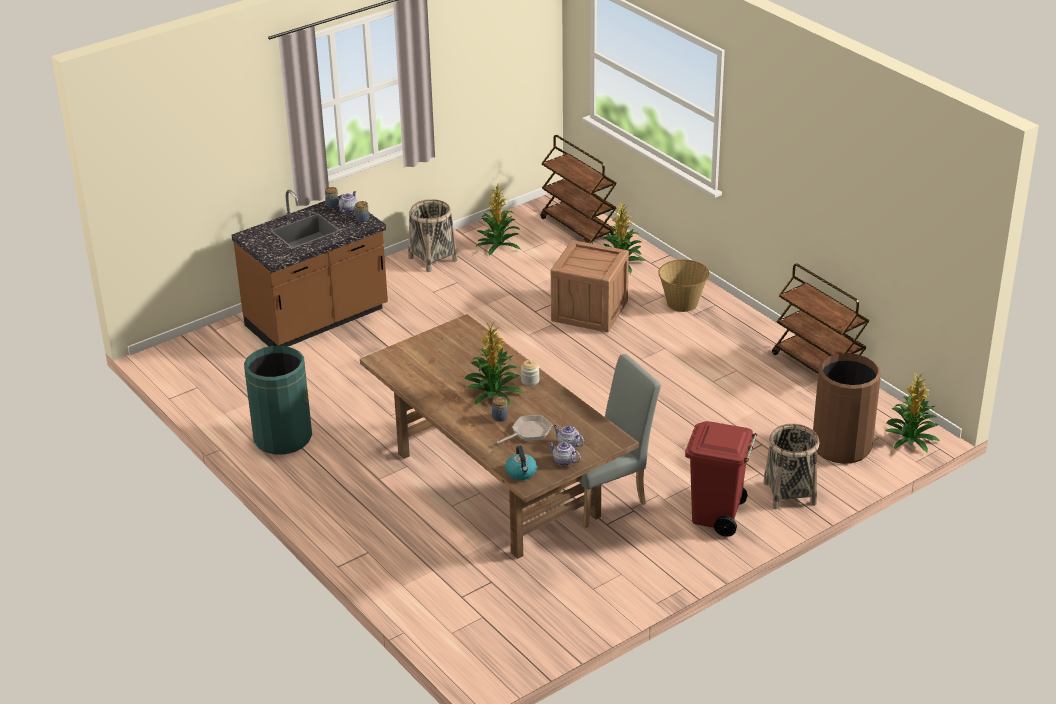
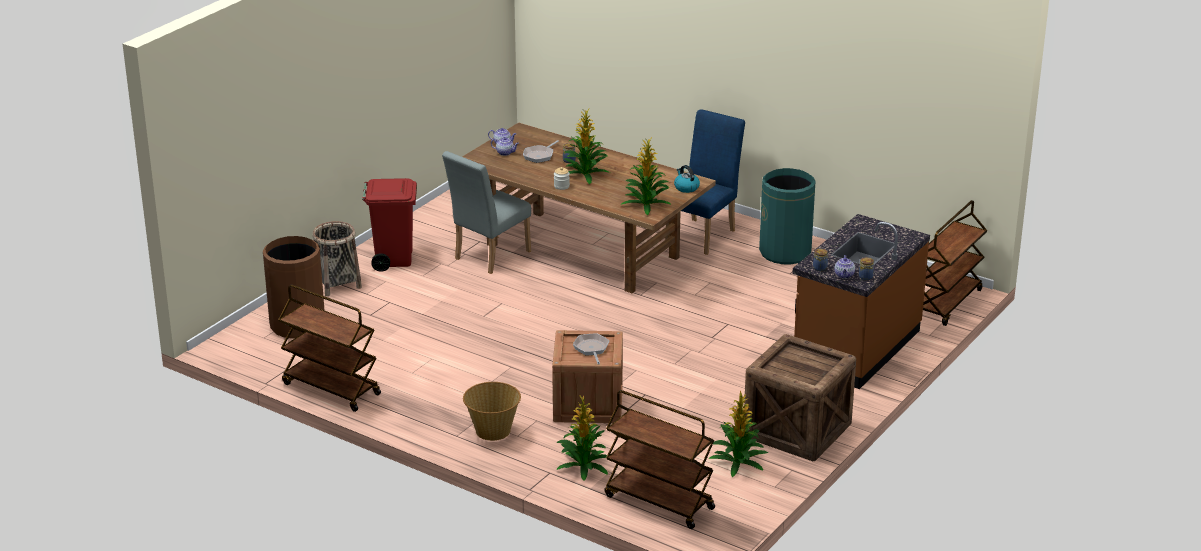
camera: 160 degrees right, 5 degrees down
basket [408,199,458,272] -> crate [744,334,856,461]
kettle [505,446,537,480] -> kettle moved to [674,165,700,193]
potted plant [885,373,940,452] -> potted plant moved to [622,137,672,215]
none -> frying pan [573,333,609,365]
none -> blue chair [665,109,745,255]
none -> brown cart [923,200,987,326]

